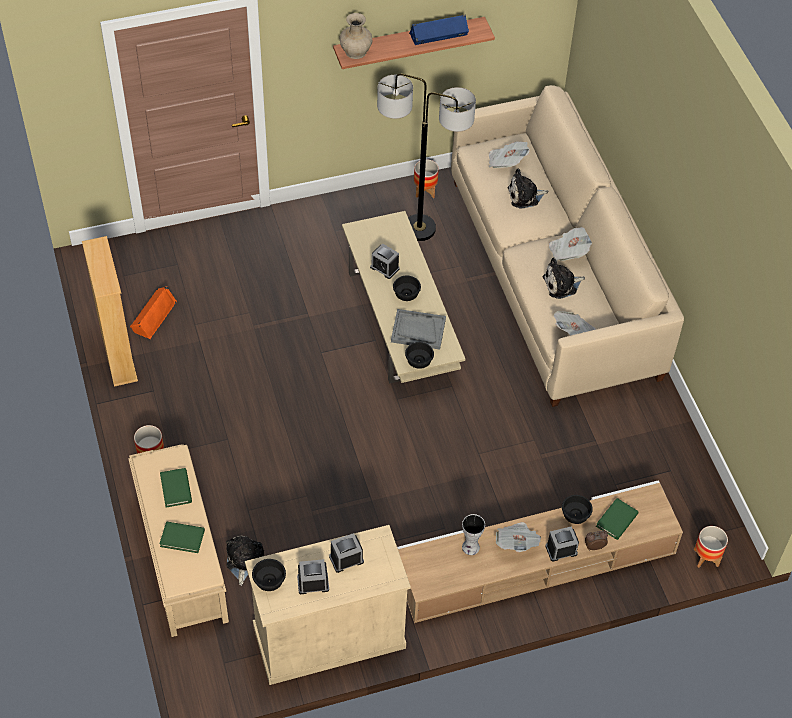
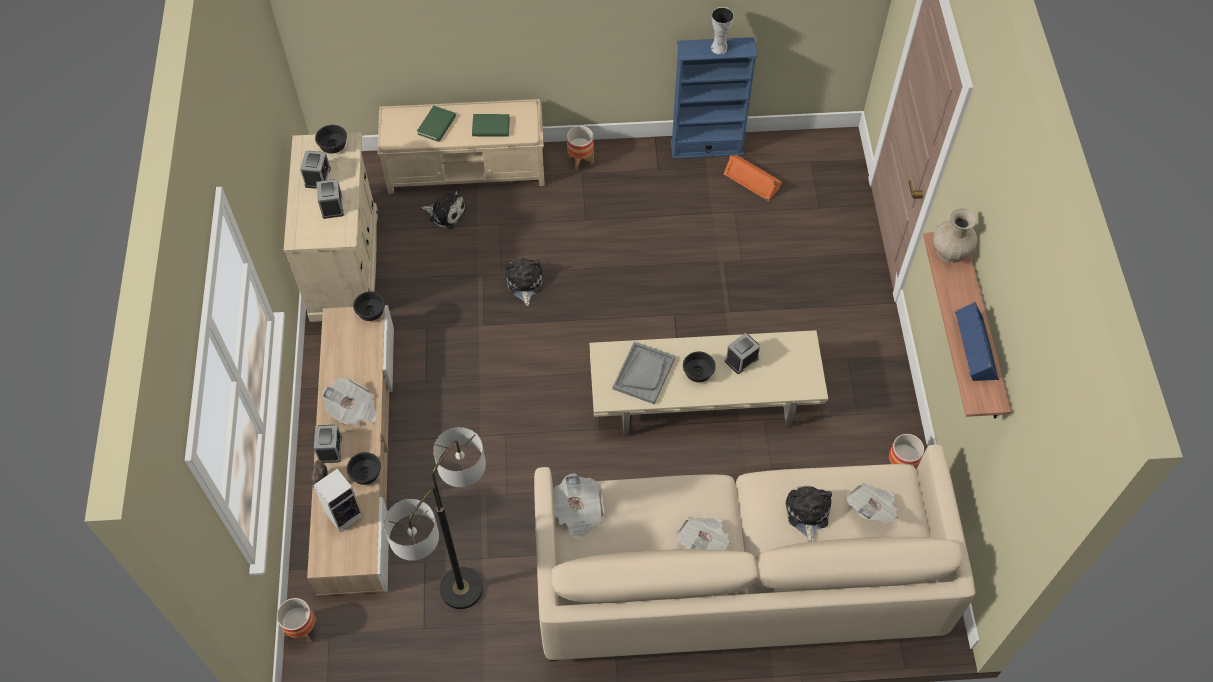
camera: 105 degrees right, 5 degrees up
beige bookcase [82,236,138,387] -> blue bookcase [671,37,758,159]
floor lamp [377,74,476,241] -> floor lamp moved to [384,427,486,609]
black bowl [405,342,434,369] -> black bowl moved to [353,291,385,321]
vase [462,514,485,555] -> vase moved to [711,7,734,54]
plush toy [543,258,585,299] -> plush toy moved to [505,258,543,306]
green book [596,498,638,540] -> speaker [313,469,363,532]

